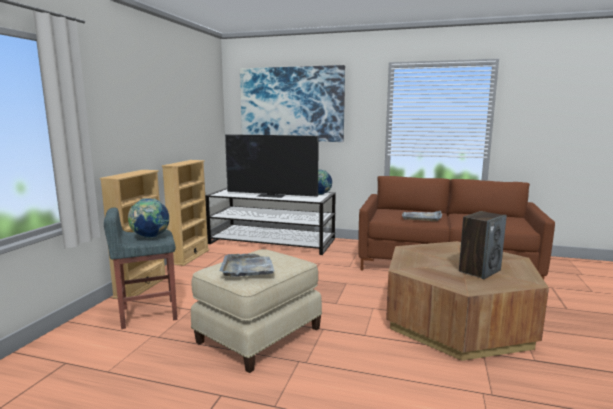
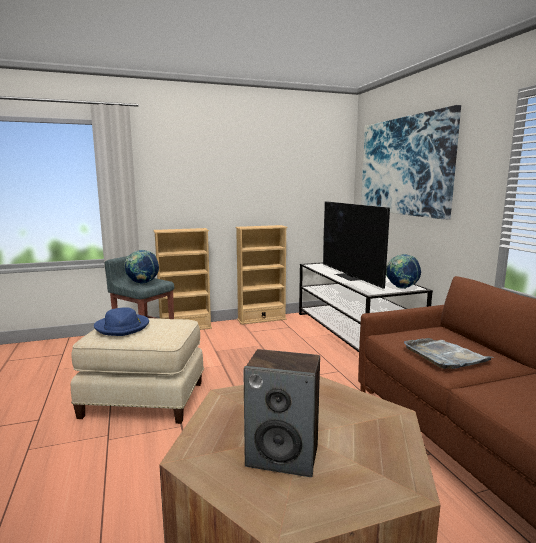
camera: 55 degrees right, 0 degrees up
grey tray [219,253,275,277] -> blue hat [94,307,149,336]

